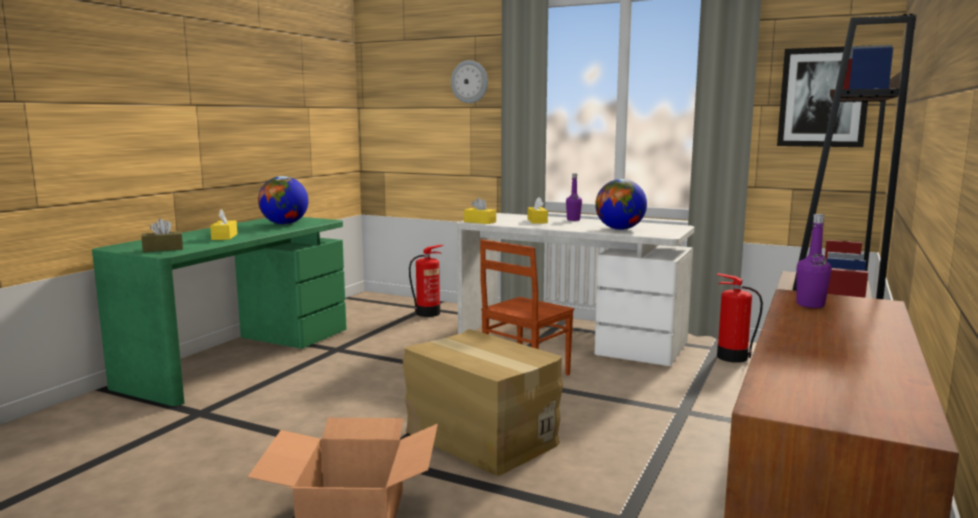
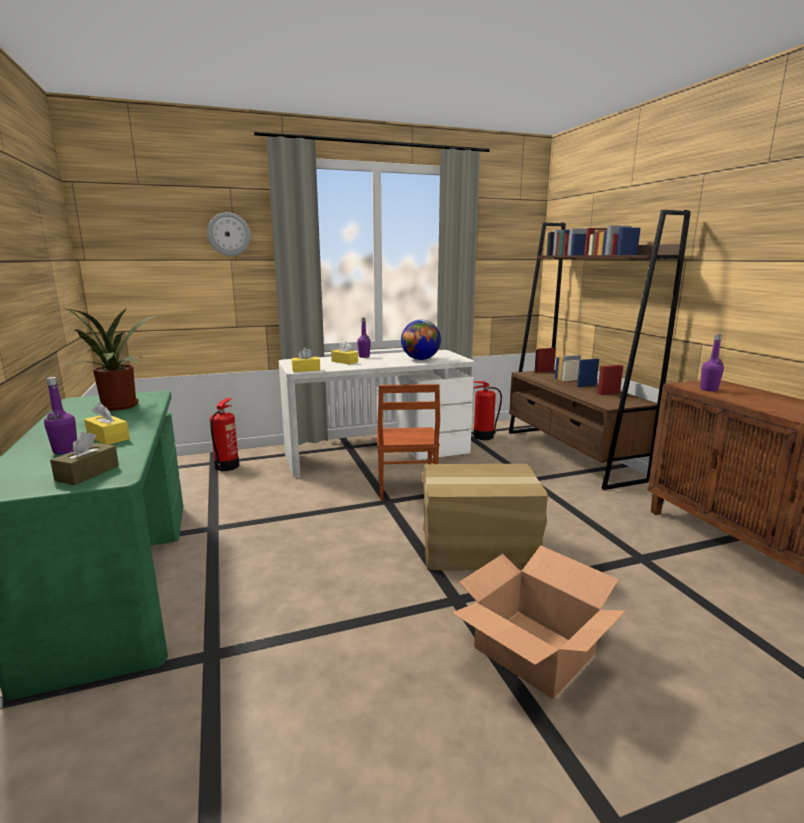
camera: 45 degrees left, 5 degrees up
globe [258,176,308,225] -> potted plant [59,307,157,410]
picture [777,45,874,147] -> none
none -> purple bottle [44,377,77,455]

